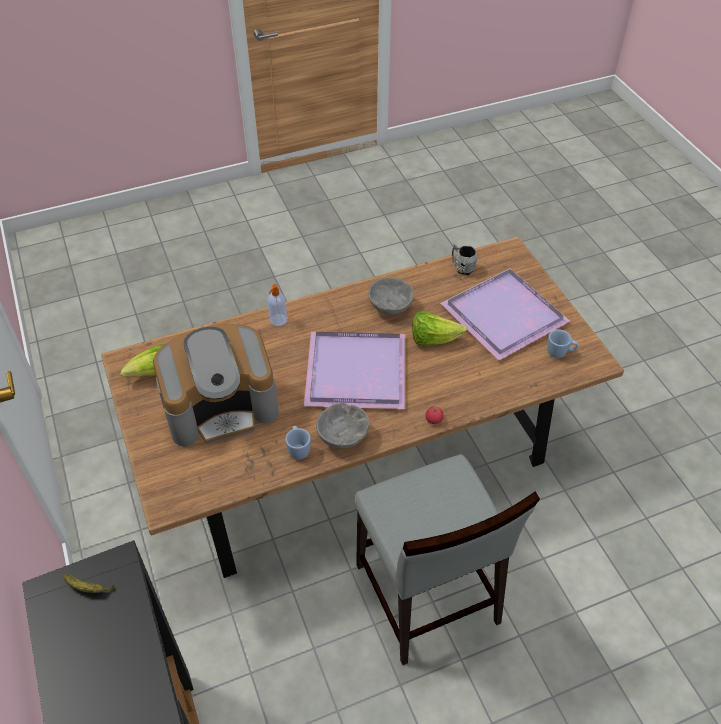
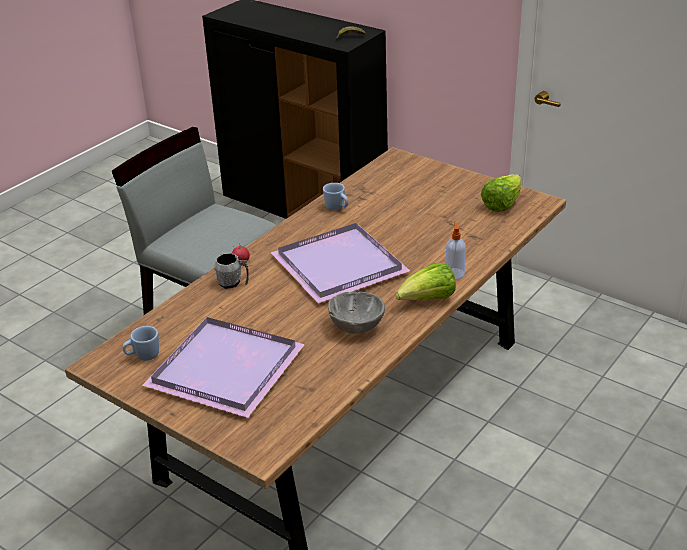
camera: 150 degrees right, 15 degrees down
coffee machine [153,324,279,446] -> none
grey bowl [316,403,369,449] -> none
lettuce [412,311,468,346] -> lettuce moved to [396,263,456,300]
grey mug [452,244,478,275] -> grey mug moved to [214,253,249,289]

